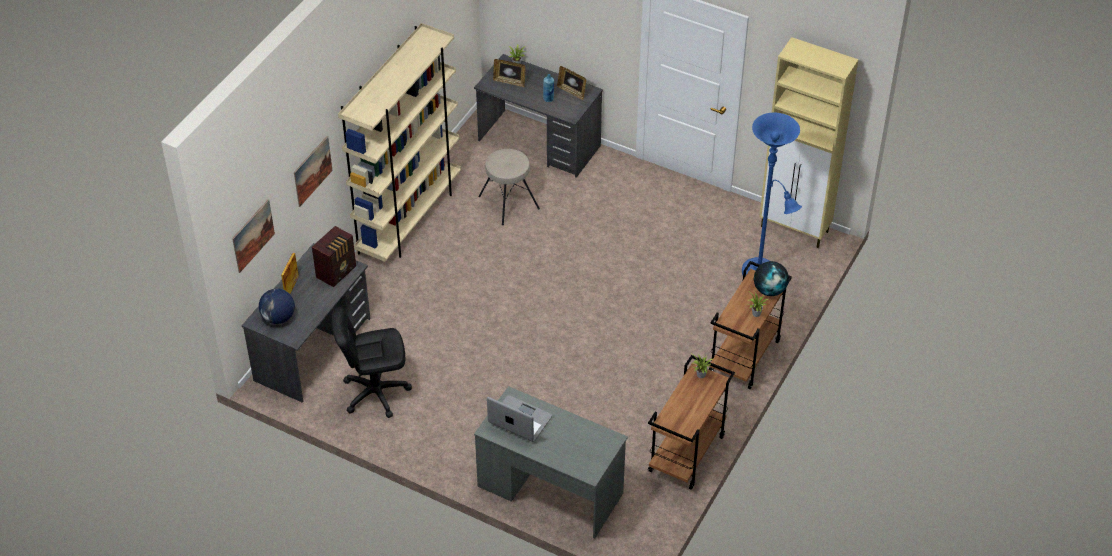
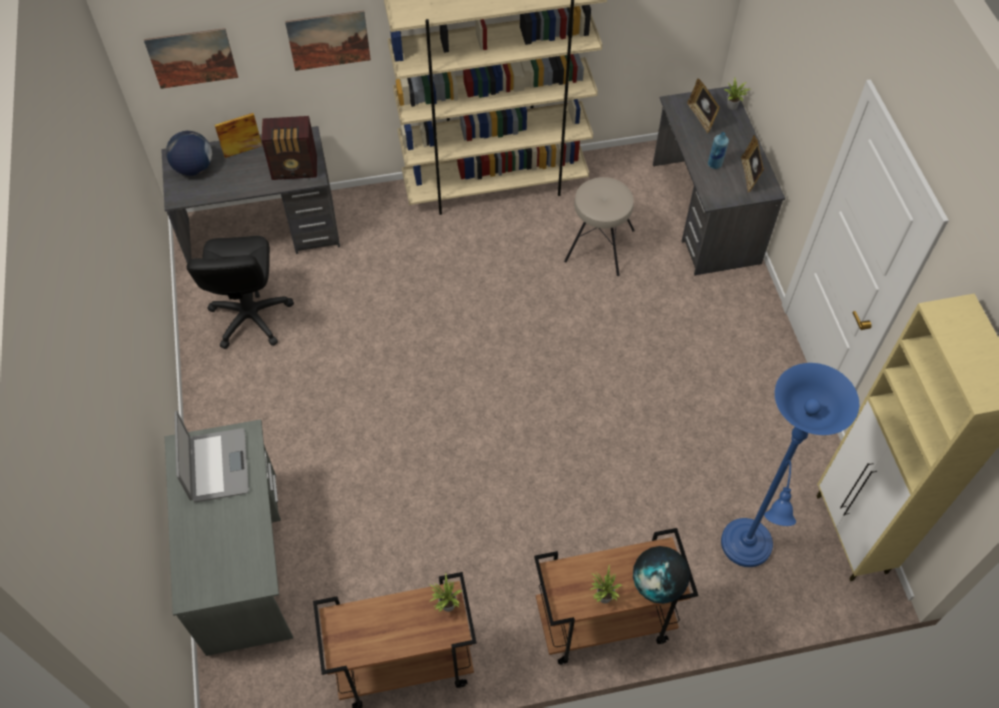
camera: 50 degrees right, 10 degrees up
black office chair [331,307,412,418] -> black office chair turned 135 degrees counterclockwise [187,236,294,349]

